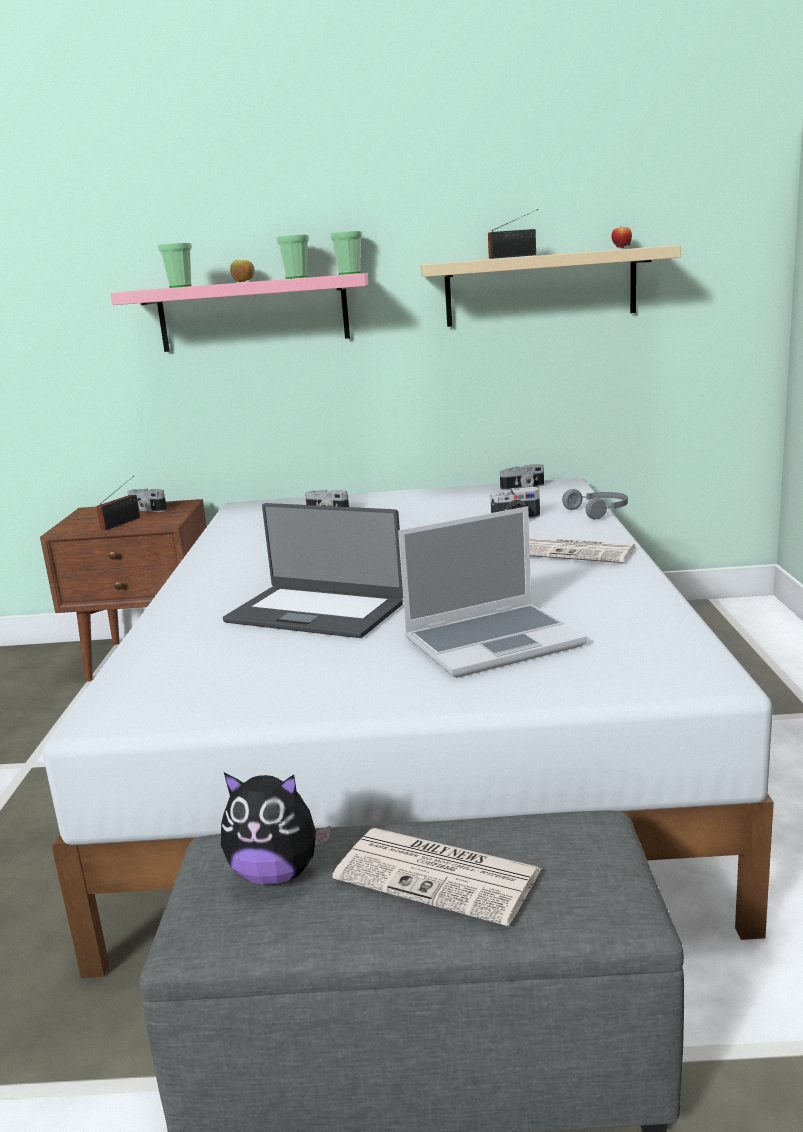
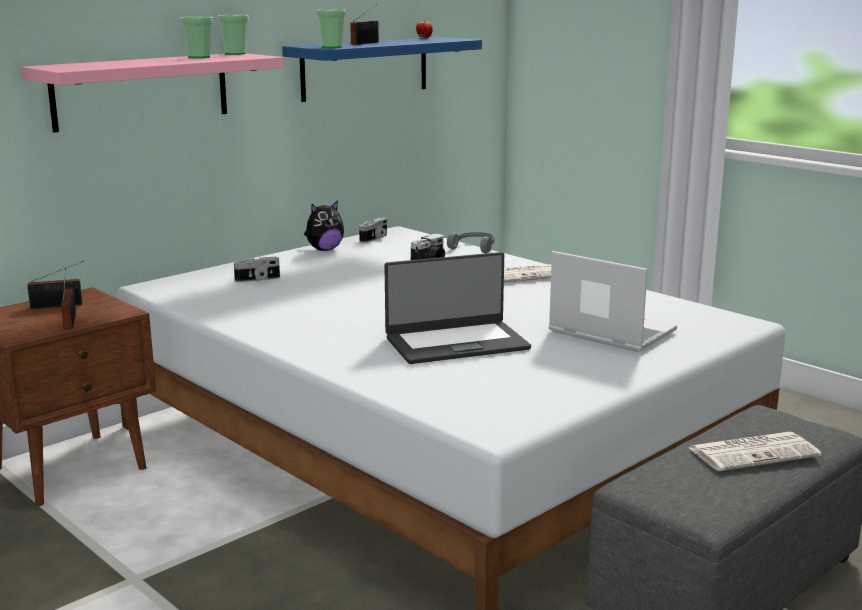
camera: 45 degrees left, 0 degrees up
camera [128,489,167,512] -> radio [27,261,84,309]
cup [157,243,192,288] -> cup moved to [316,9,346,48]
plush toy [221,773,330,885] -> plush toy moved to [304,200,344,251]
apple [230,260,255,282] -> none
laptop [398,506,587,678] -> laptop turned 75 degrees counterclockwise [548,251,677,352]
beige shelf [421,245,681,327] -> blue shelf [282,37,482,102]

